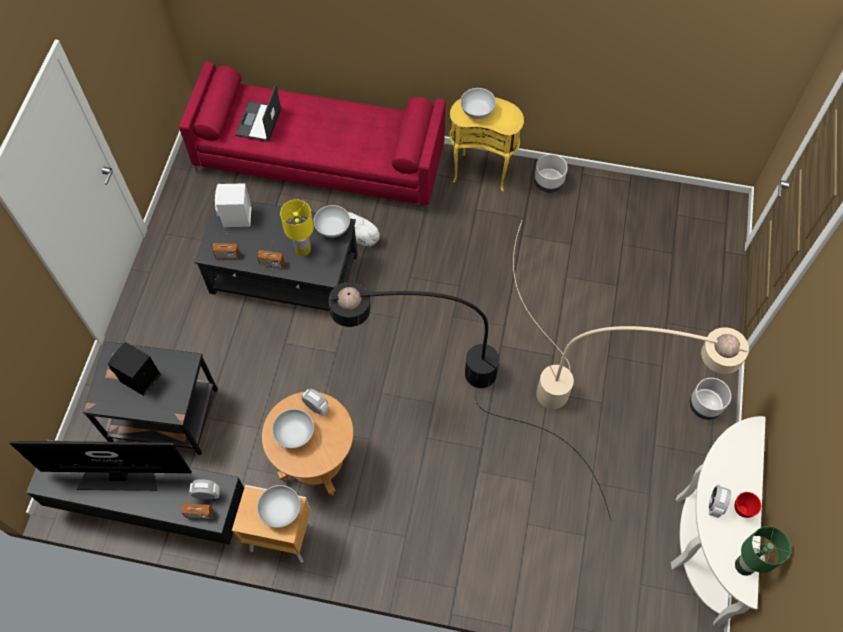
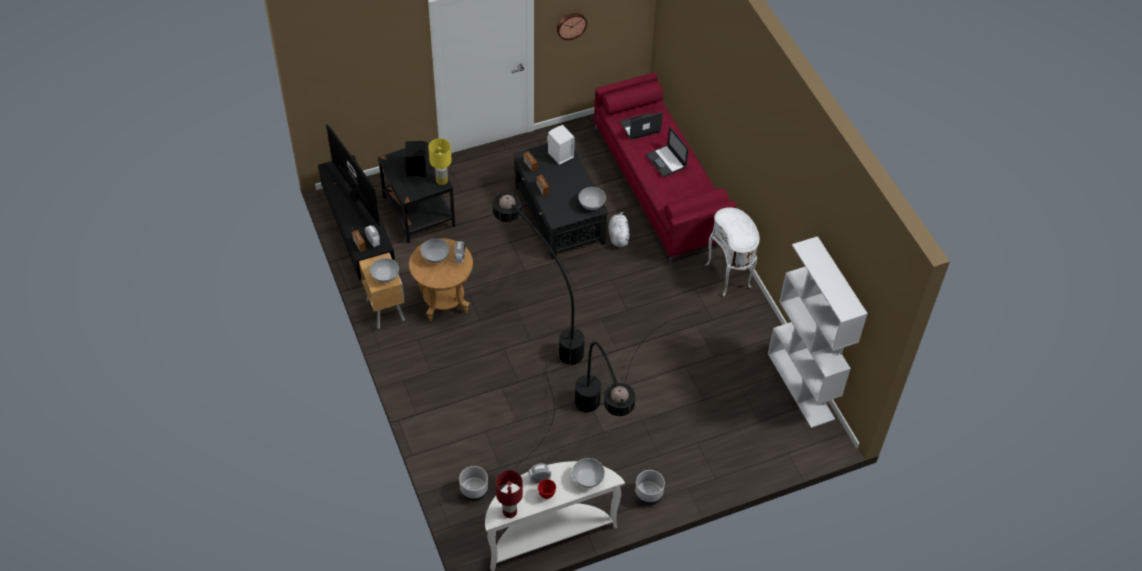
camera: 55 degrees right, 10 degrees down
yellow table lamp [280,200,314,256] -> yellow table lamp moved to [428,138,452,185]
yellow side table [449,97,524,192] -> white side table [706,207,760,296]
white bowl [460,88,496,119] -> white bowl moved to [572,458,605,488]
beige floor lamp [513,221,749,409] -> black floor lamp [575,312,700,416]
grey planter [534,154,568,193] -> grey planter moved to [459,466,488,502]
green table lamp [735,526,791,576] -> red table lamp [496,470,523,518]
none -> wall clock [557,13,587,40]
none -> laptop [645,127,689,177]
none -> white bookcase [768,236,868,428]

